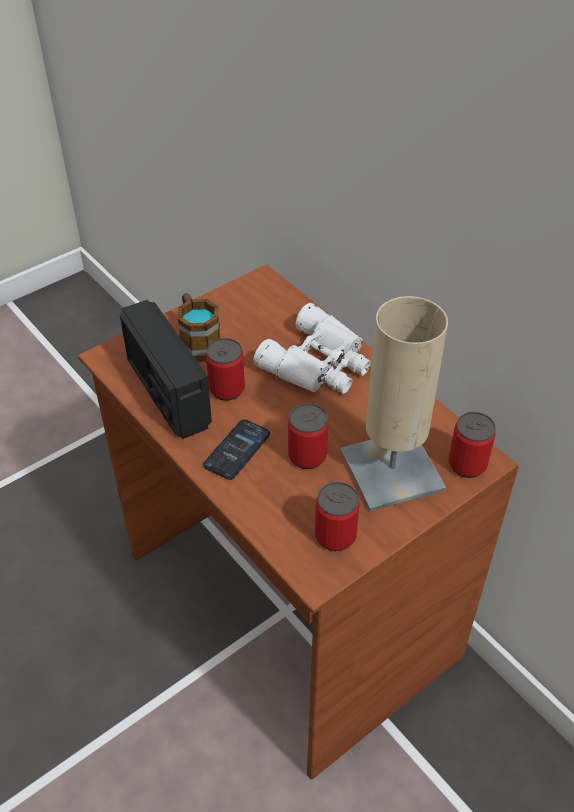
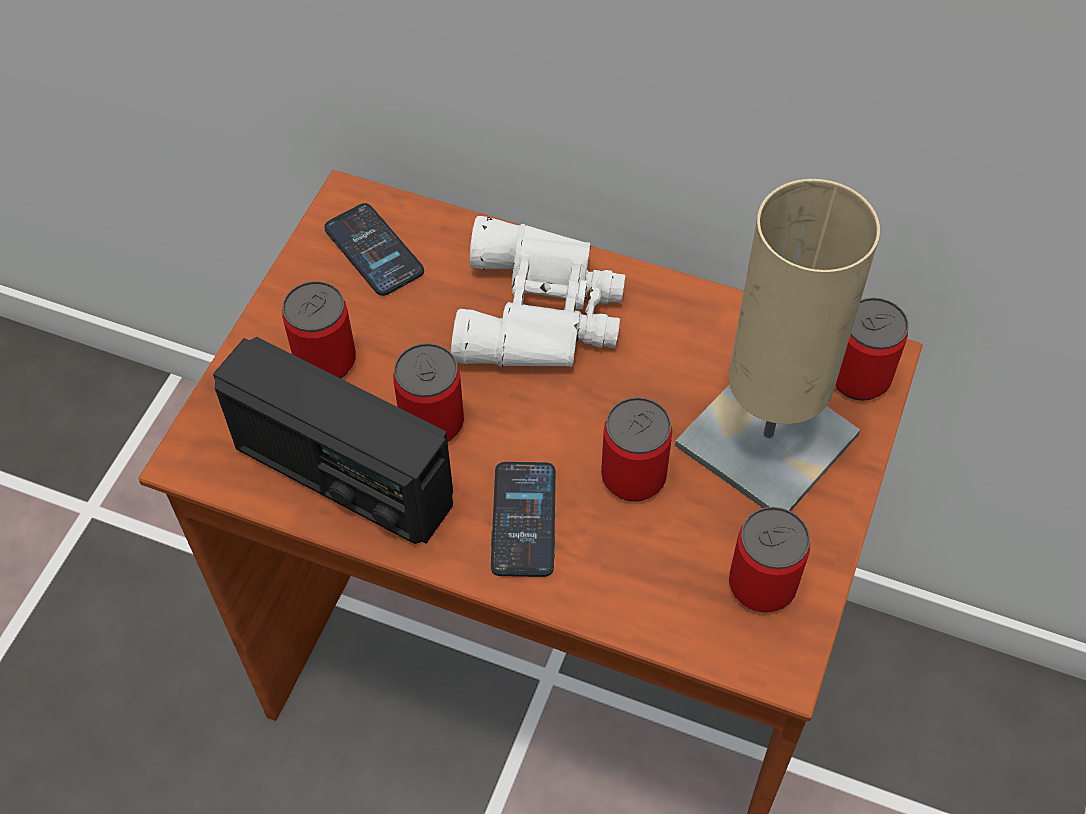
camera: 30 degrees left, 10 degrees up
mug [177,293,220,362] -> can [282,281,356,379]
none -> phone [324,203,424,296]

